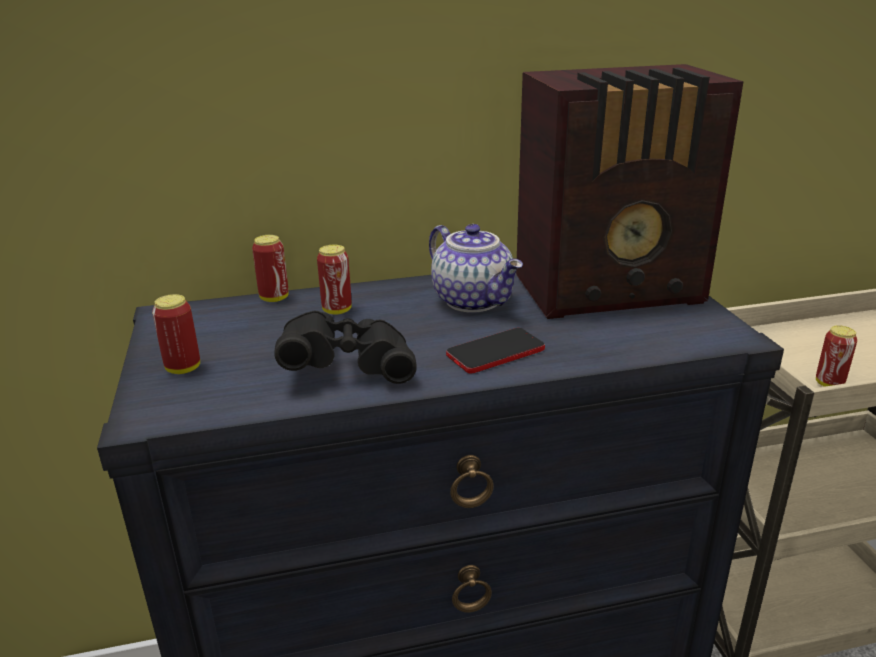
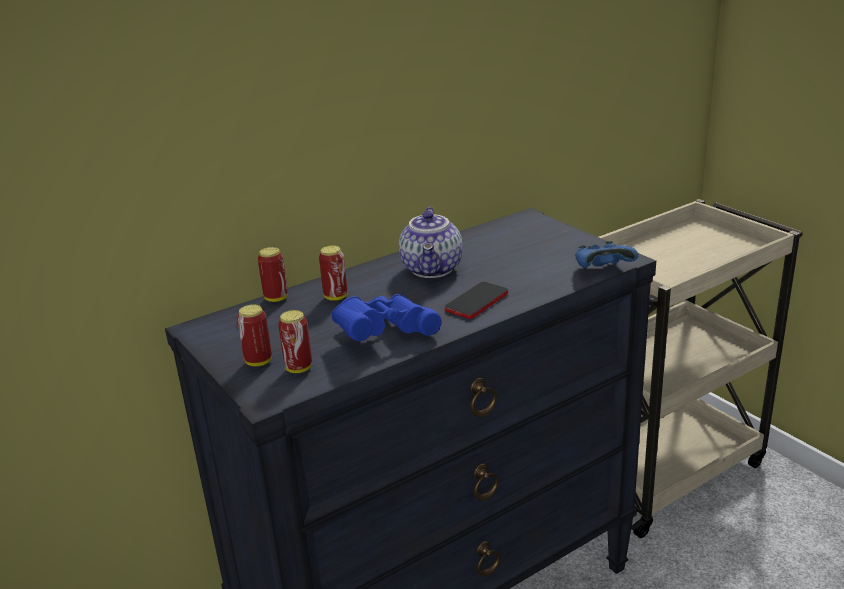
camera: 20 degrees left, 0 degrees up
black binoculars [275,311,417,384] -> blue binoculars [332,294,442,341]
teapot [429,224,523,313] -> teapot turned 60 degrees clockwise [399,207,463,278]
radio [516,64,744,319] -> none
can [816,325,857,387] -> can moved to [278,310,312,373]
none -> blue game controller [575,241,638,268]

